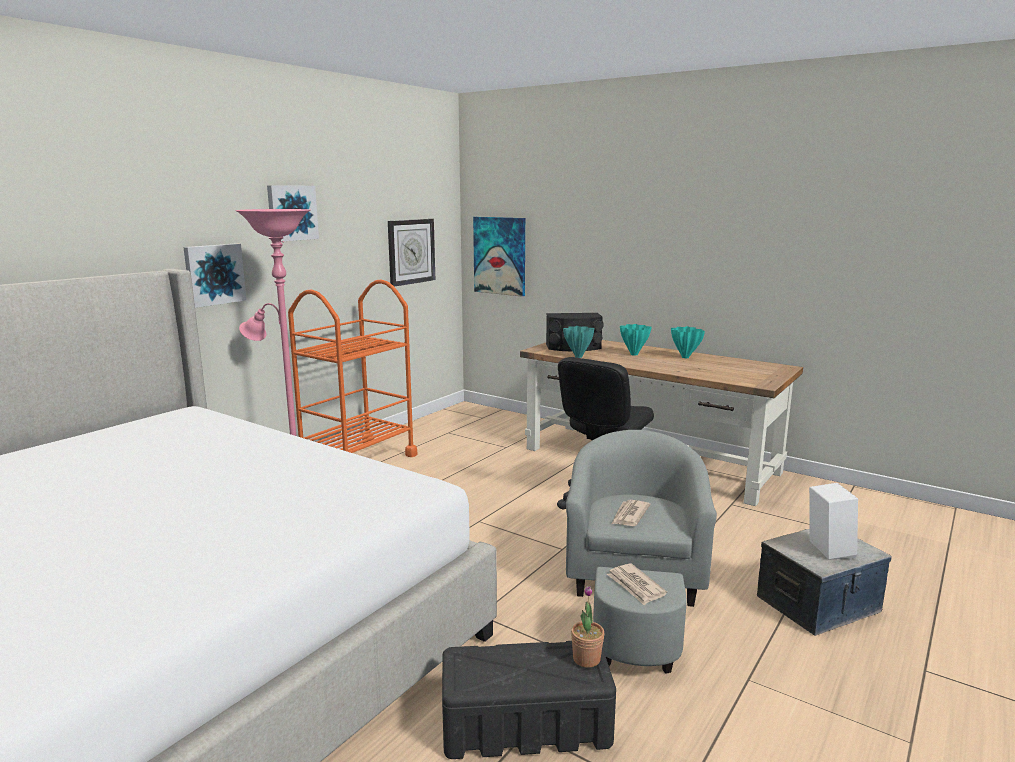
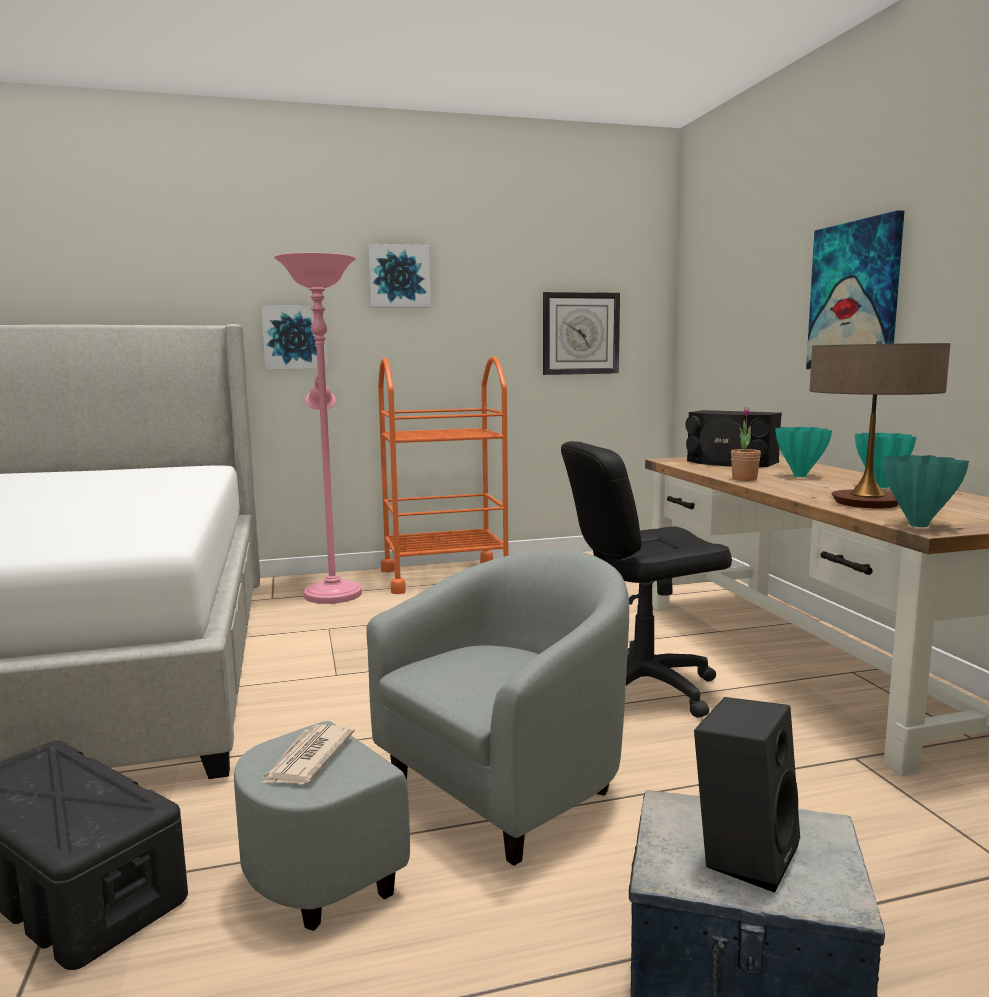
camera: 40 degrees right, 5 degrees down
picture [473,217,525,297] -> picture moved to [806,210,904,369]
turquoise vase [563,326,594,358] -> turquoise vase moved to [883,455,969,527]
potted plant [571,586,604,668] -> potted plant moved to [731,407,761,481]
newspaper [612,500,650,526] -> none
white speaker [809,483,858,560] -> black speaker [694,697,800,893]
none -> table lamp [810,341,950,509]

